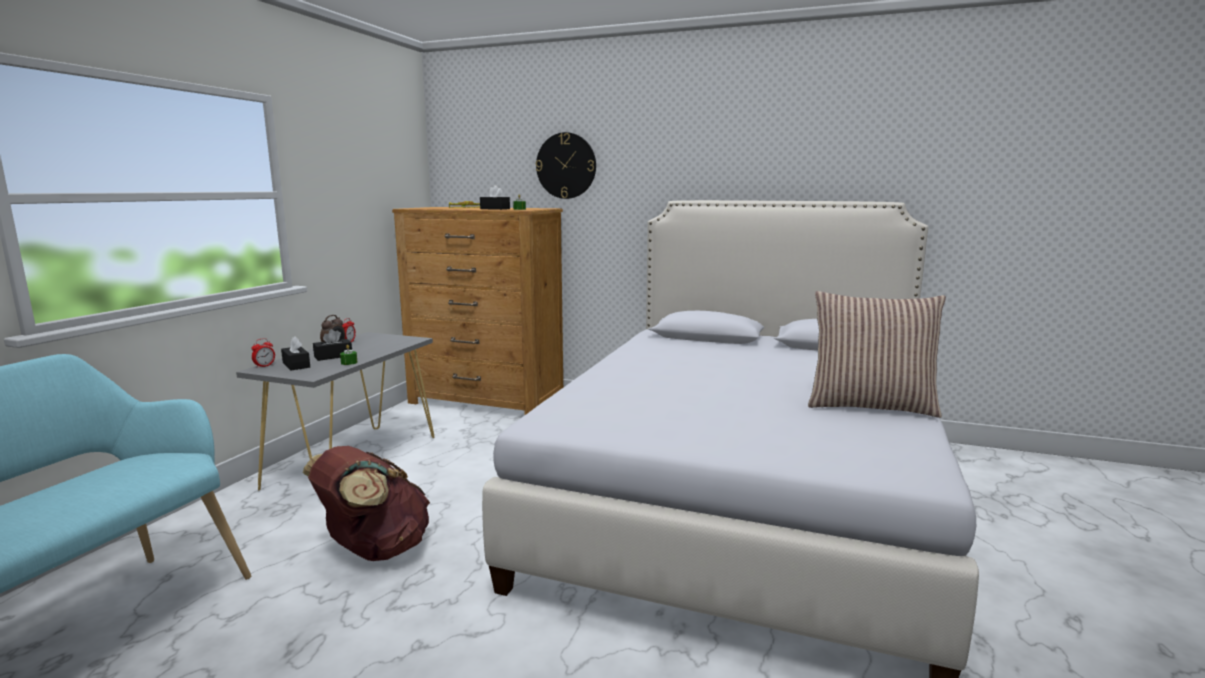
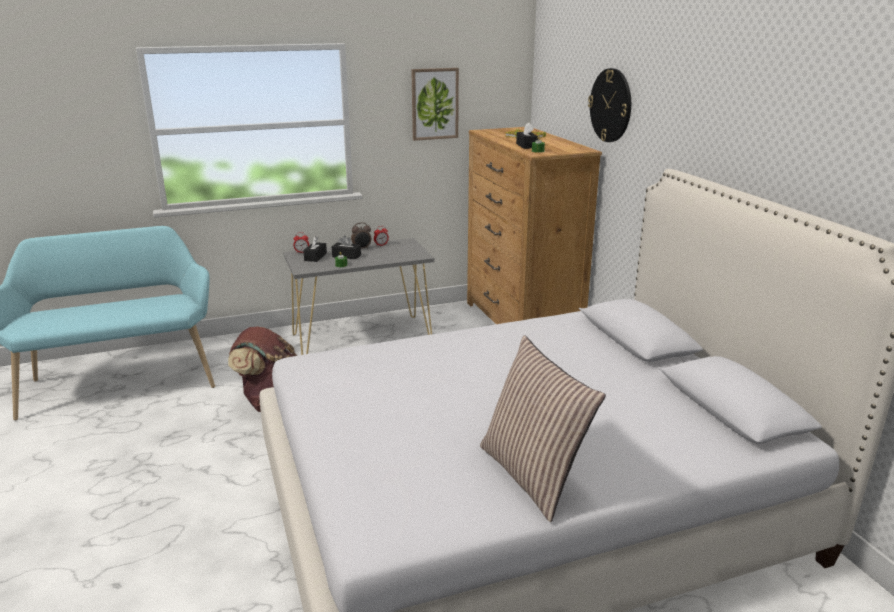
camera: 50 degrees right, 10 degrees up
none -> picture [411,68,459,141]

